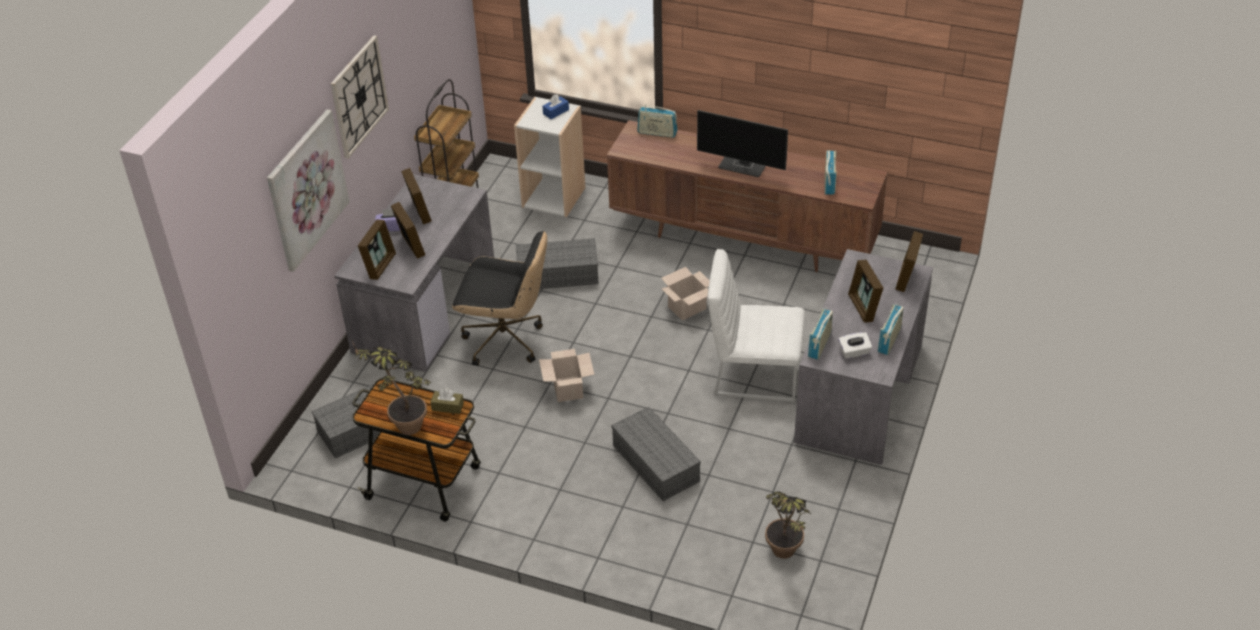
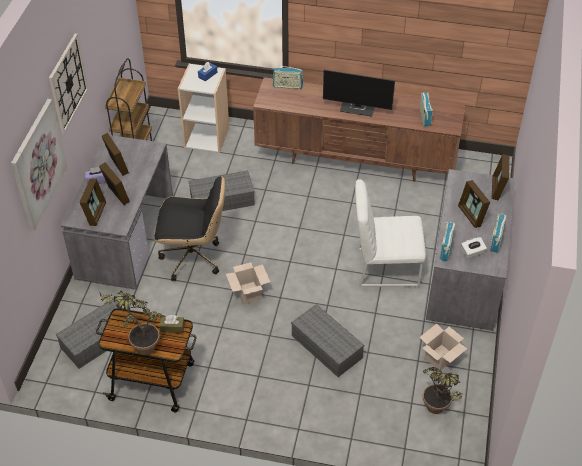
camera: 10 degrees left, 5 degrees up
cardboard box [661,267,710,321] -> cardboard box moved to [420,324,467,371]

